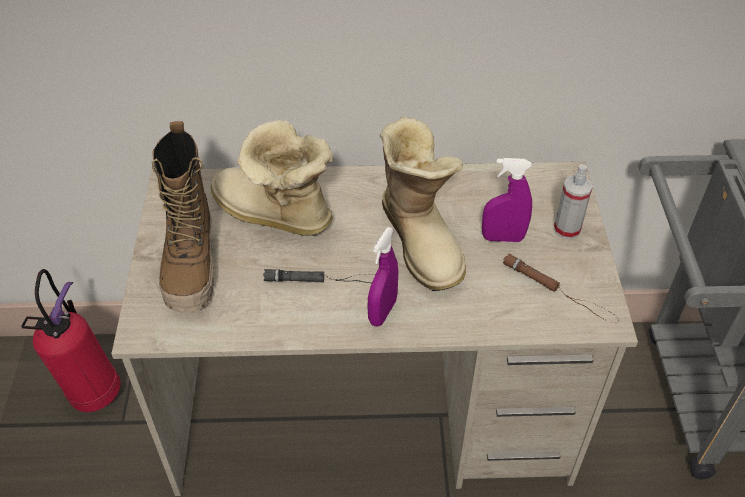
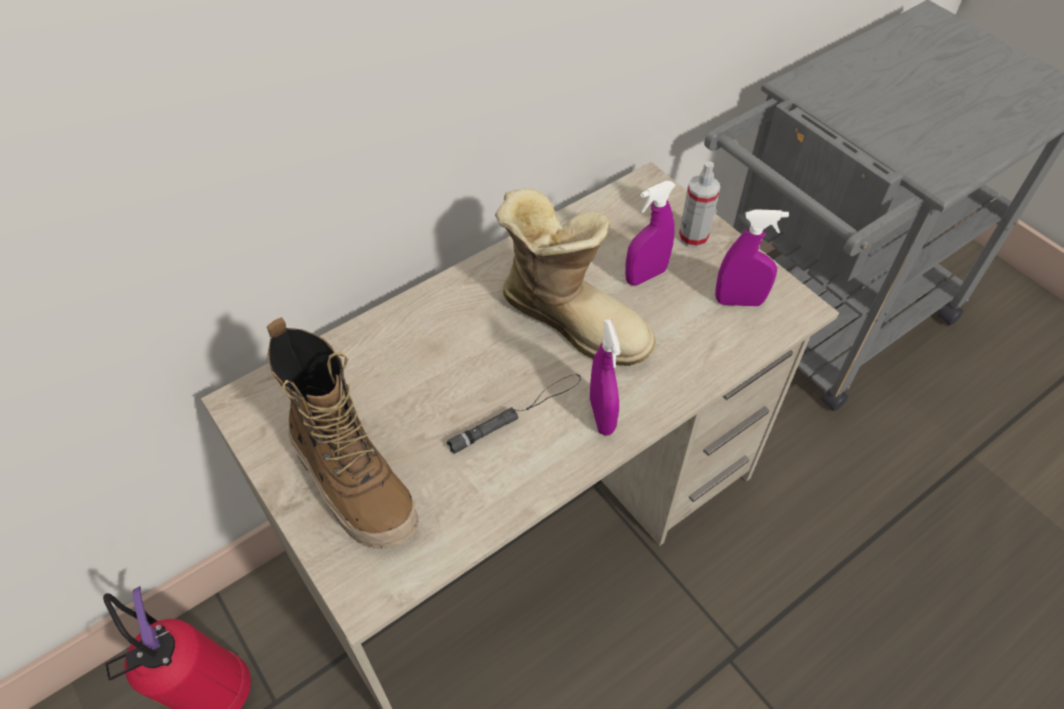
camera: 35 degrees left, 5 degrees up
boot [211,120,334,236] -> none
brown flashlight [503,253,619,323] -> purple spray bottle [715,209,789,306]

